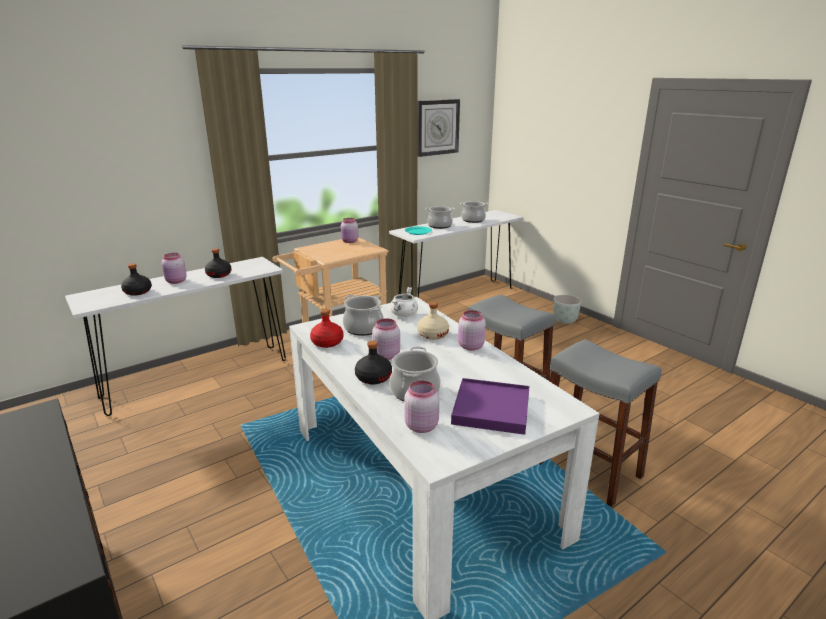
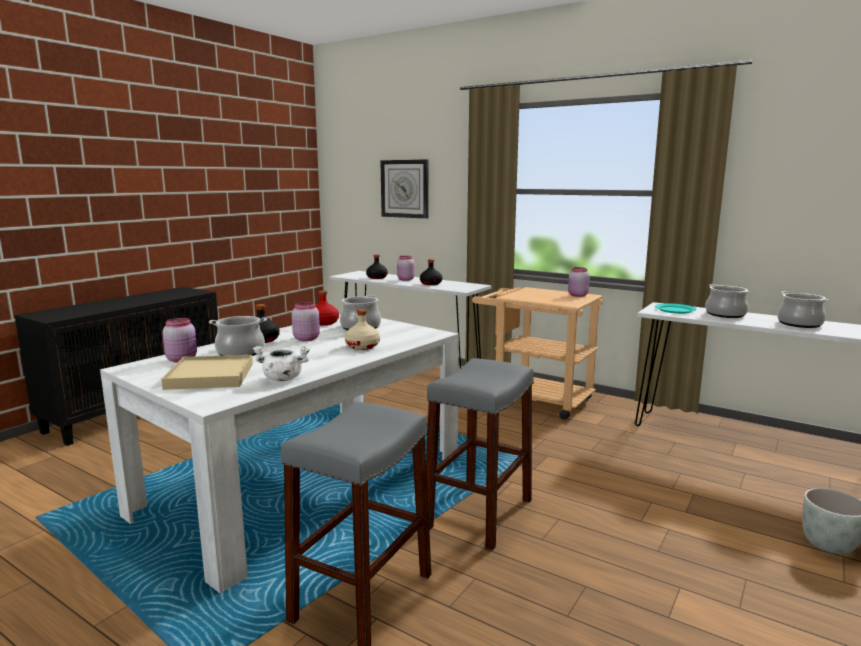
camera: 70 degrees right, 10 degrees down
white cooking pot [390,287,418,317] -> white cooking pot moved to [252,346,310,381]
wall clock [417,99,460,157] -> wall clock moved to [380,159,429,219]
purple tray [451,378,529,435] -> beige tray [161,355,253,390]
pink jar [458,310,486,351] -> none

